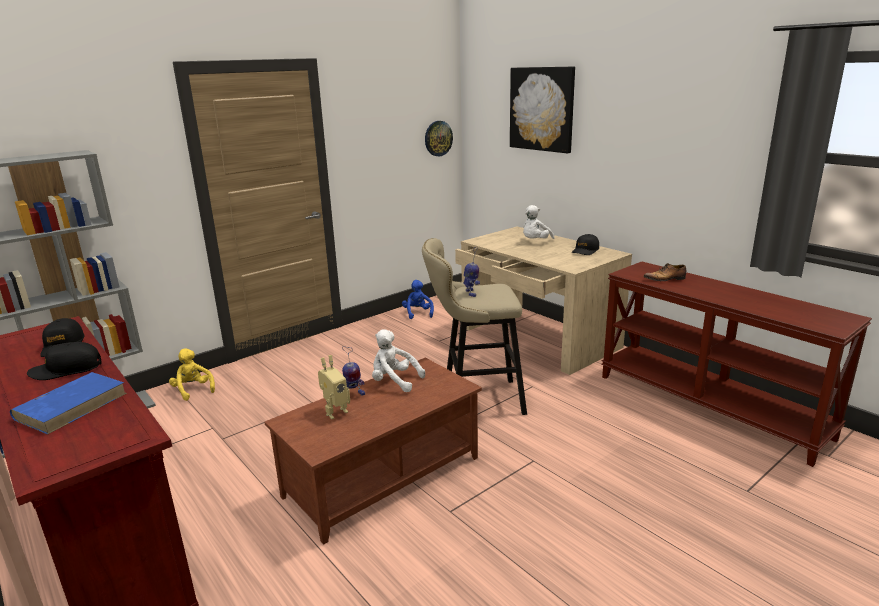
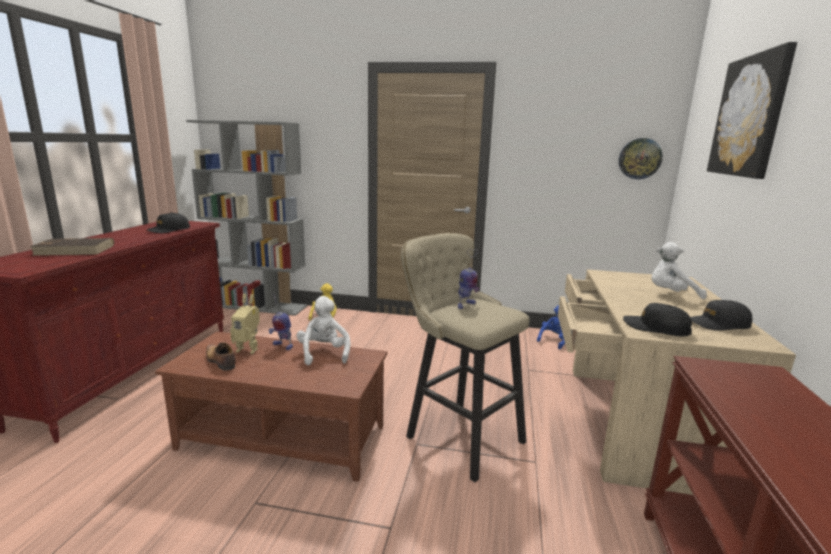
camera: 50 degrees right, 5 degrees down
blue book [10,372,127,435] -> brown book [30,238,114,256]
black cap [27,342,102,380] -> black cap moved to [623,303,692,337]
shoe [644,263,687,281] -> shoe moved to [206,342,236,371]

